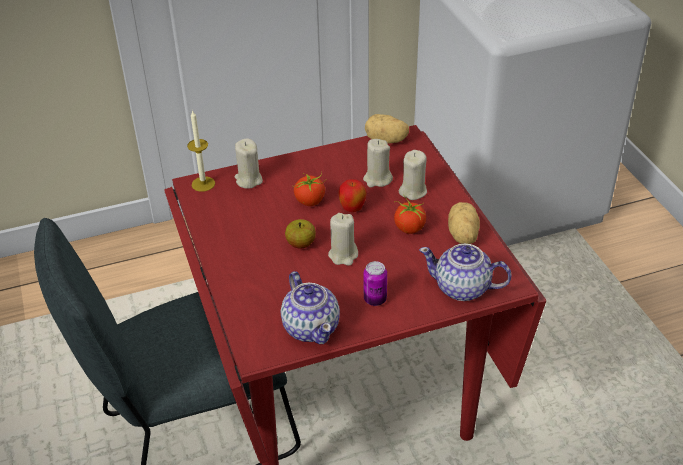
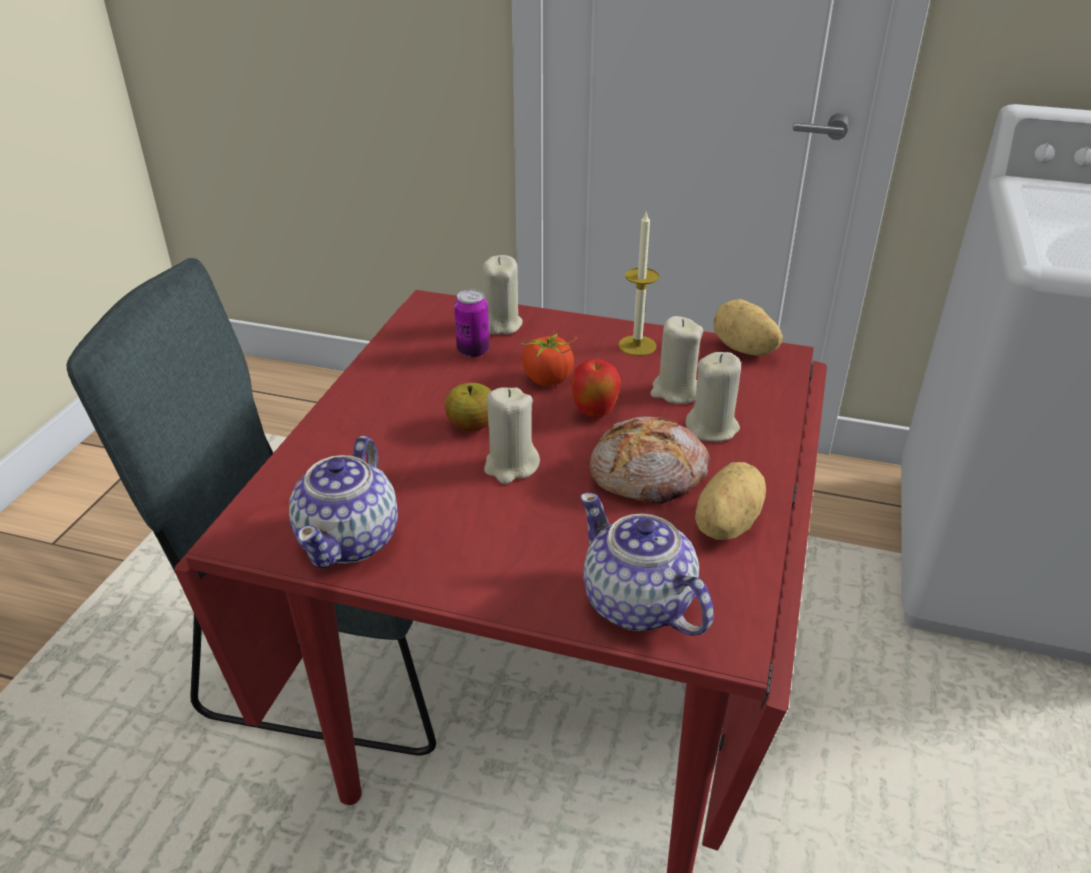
camera: 35 degrees right, 5 degrees down
candle [187,110,215,192] -> candle moved to [618,210,659,356]
can [364,261,387,306] -> can moved to [454,289,490,357]
tomato [394,196,426,234] -> bread [589,416,710,504]

